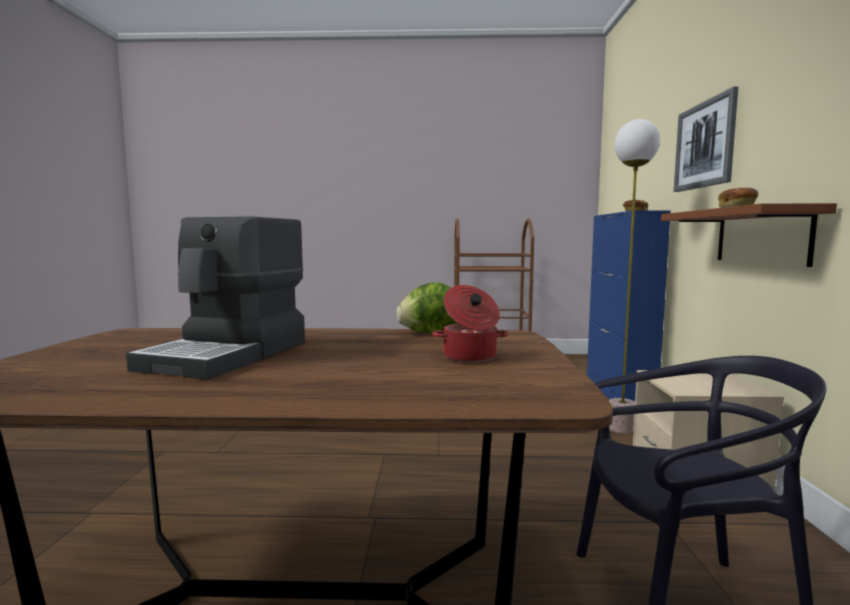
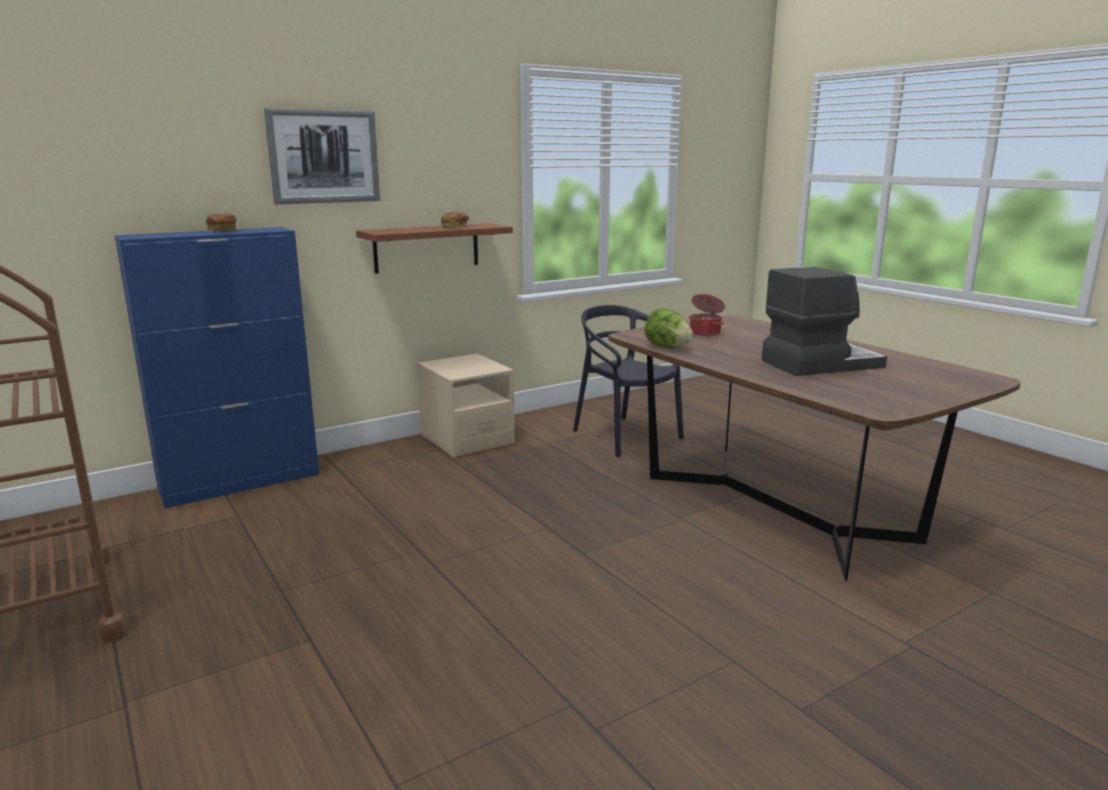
camera: 125 degrees left, 10 degrees up
floor lamp [609,119,660,434] -> none

